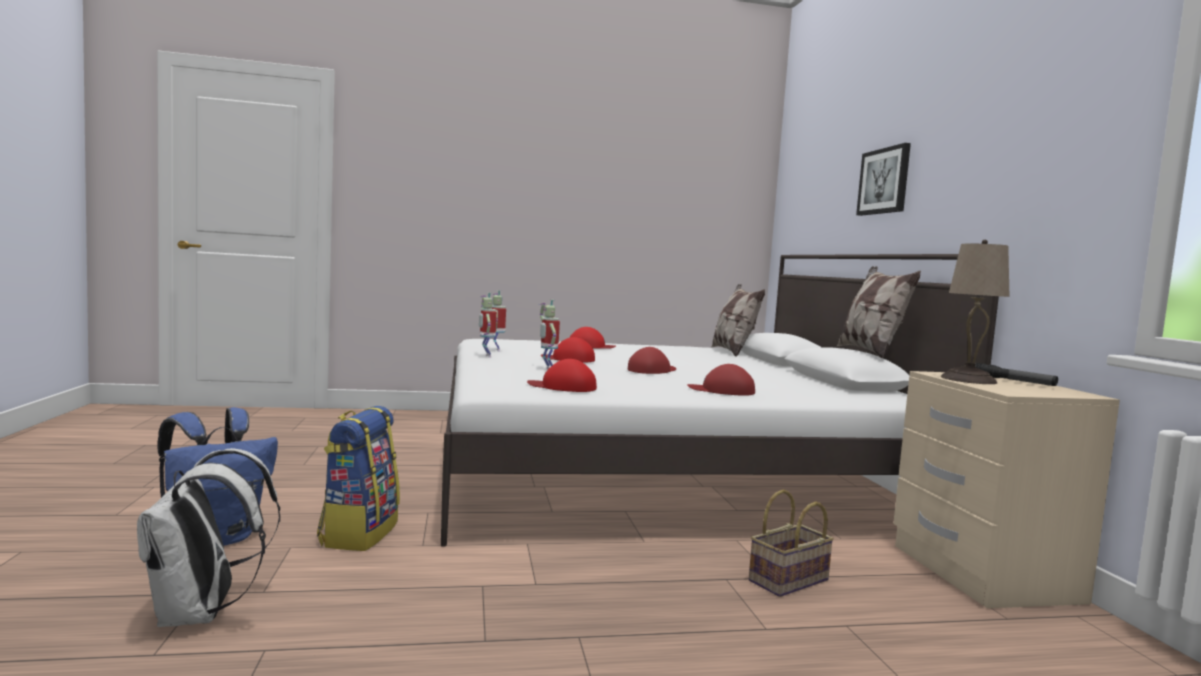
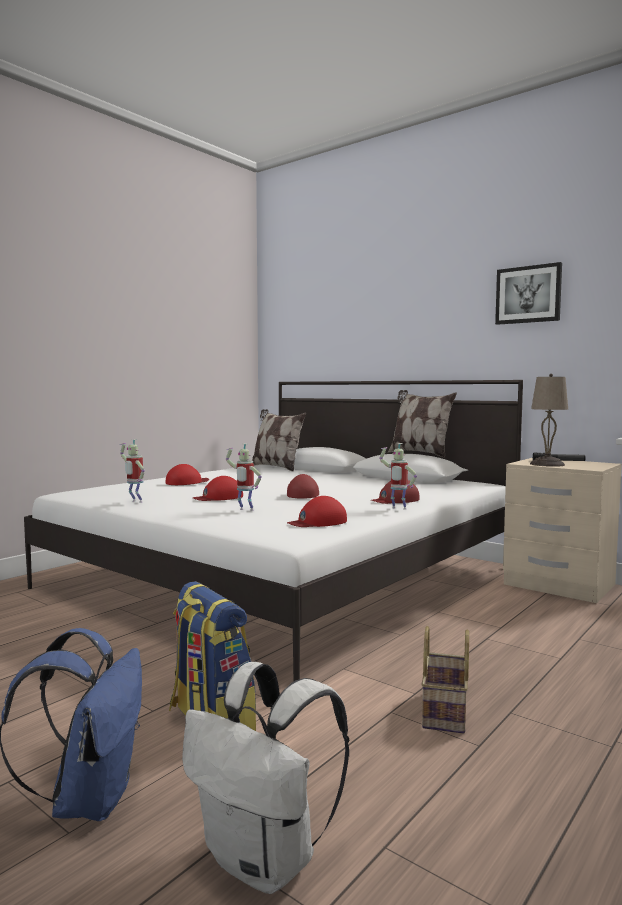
camera: 40 degrees left, 0 degrees up
toy robot [479,292,497,357] -> toy robot moved to [379,443,417,510]
basket [749,489,834,597] -> basket moved to [421,626,469,734]
picture [856,143,911,216] -> picture moved to [495,262,562,325]

